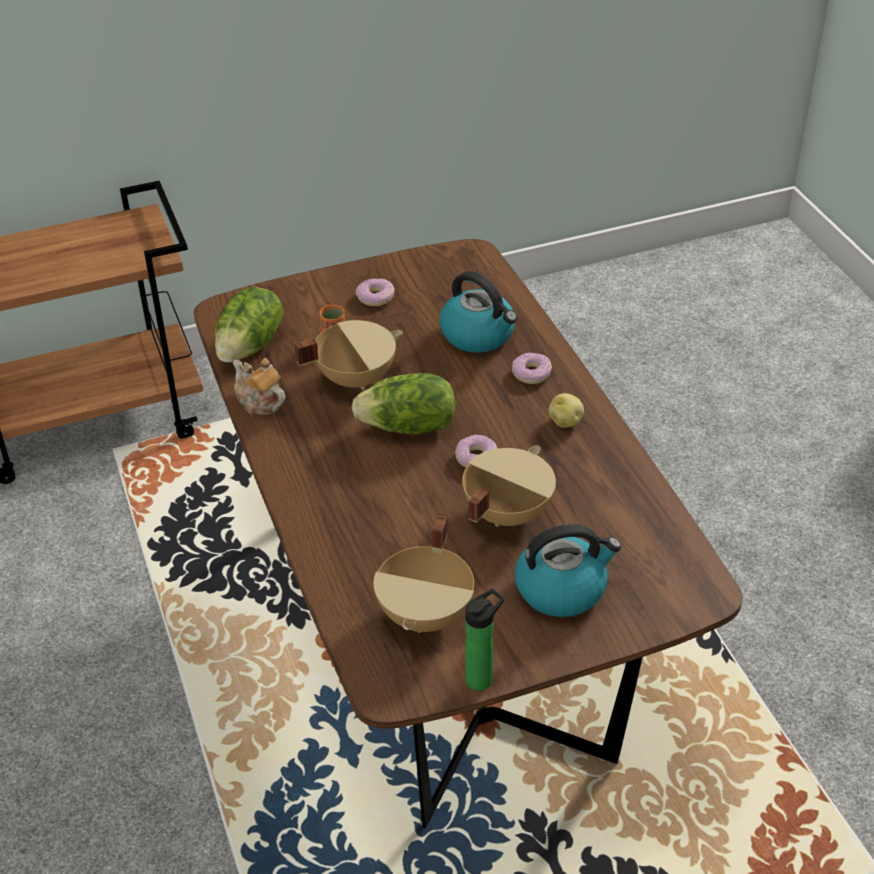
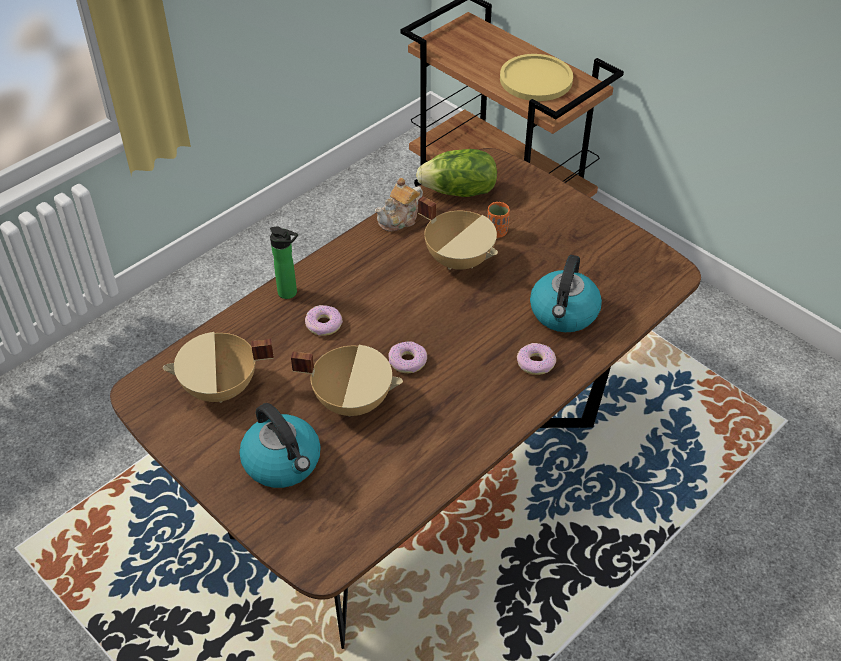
camera: 65 degrees right, 5 degrees up
teapot [233,358,285,415] -> teapot turned 150 degrees counterclockwise [375,178,423,232]
lettuce [352,373,456,435] -> none
donut [356,278,395,306] -> donut moved to [305,305,343,336]
bottle [465,589,504,691] -> bottle moved to [270,227,298,299]
potato [548,393,584,428] -> none
none -> yellow plate [500,54,573,101]

